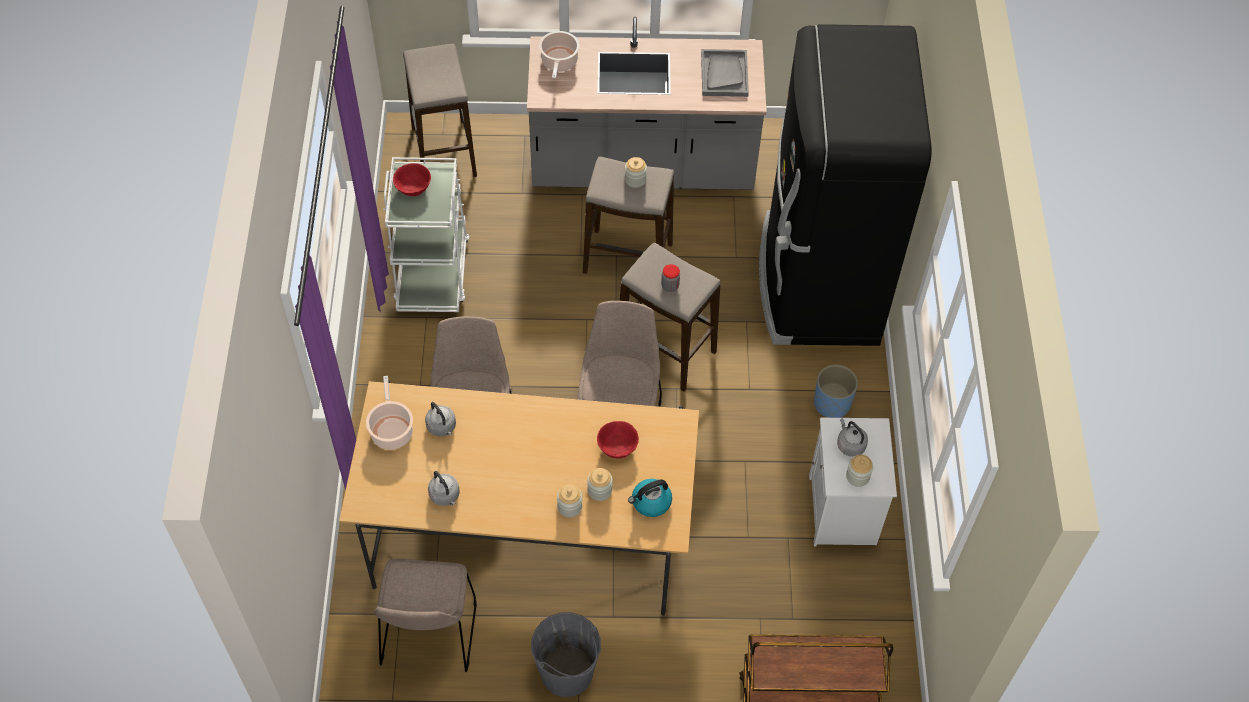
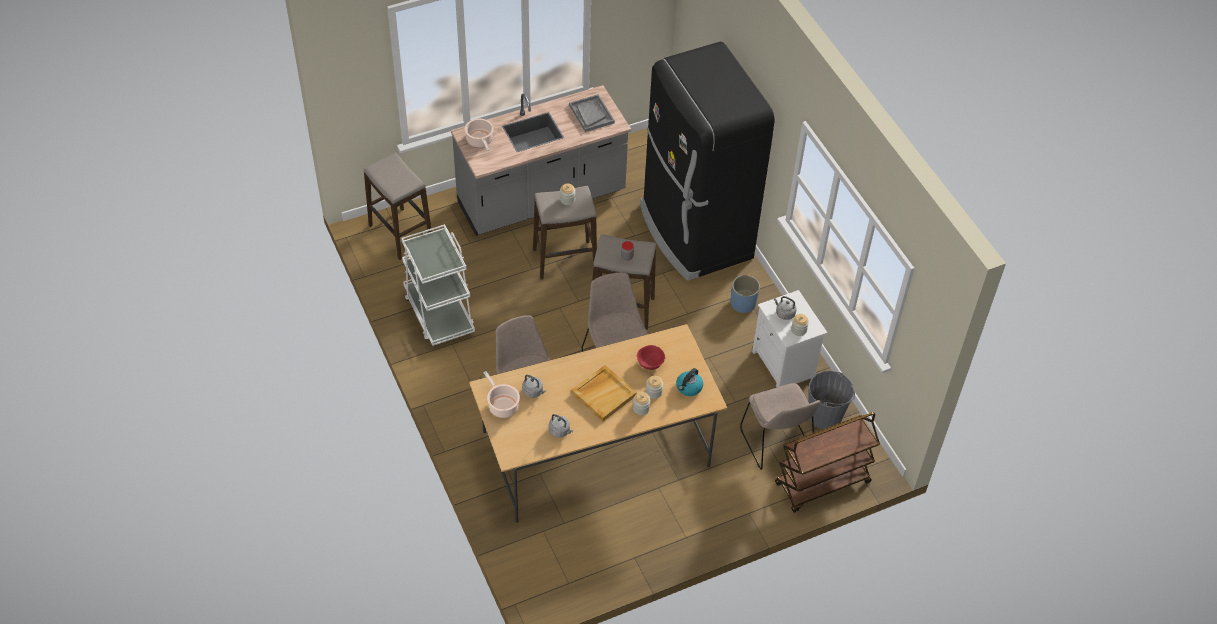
camera: 25 degrees left, 5 degrees down
beige chair [375,559,477,672] -> beige chair moved to [740,383,820,470]
red bowl [393,163,431,196] -> none
grey bucket [531,612,601,697] -> grey bucket moved to [808,371,855,429]
none -> beige tray [571,365,637,421]

